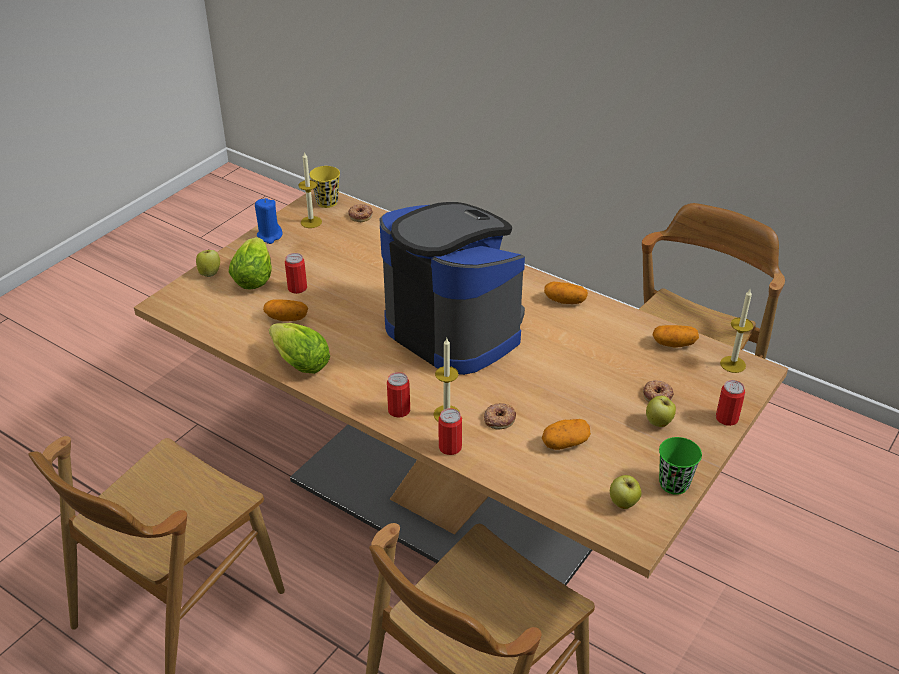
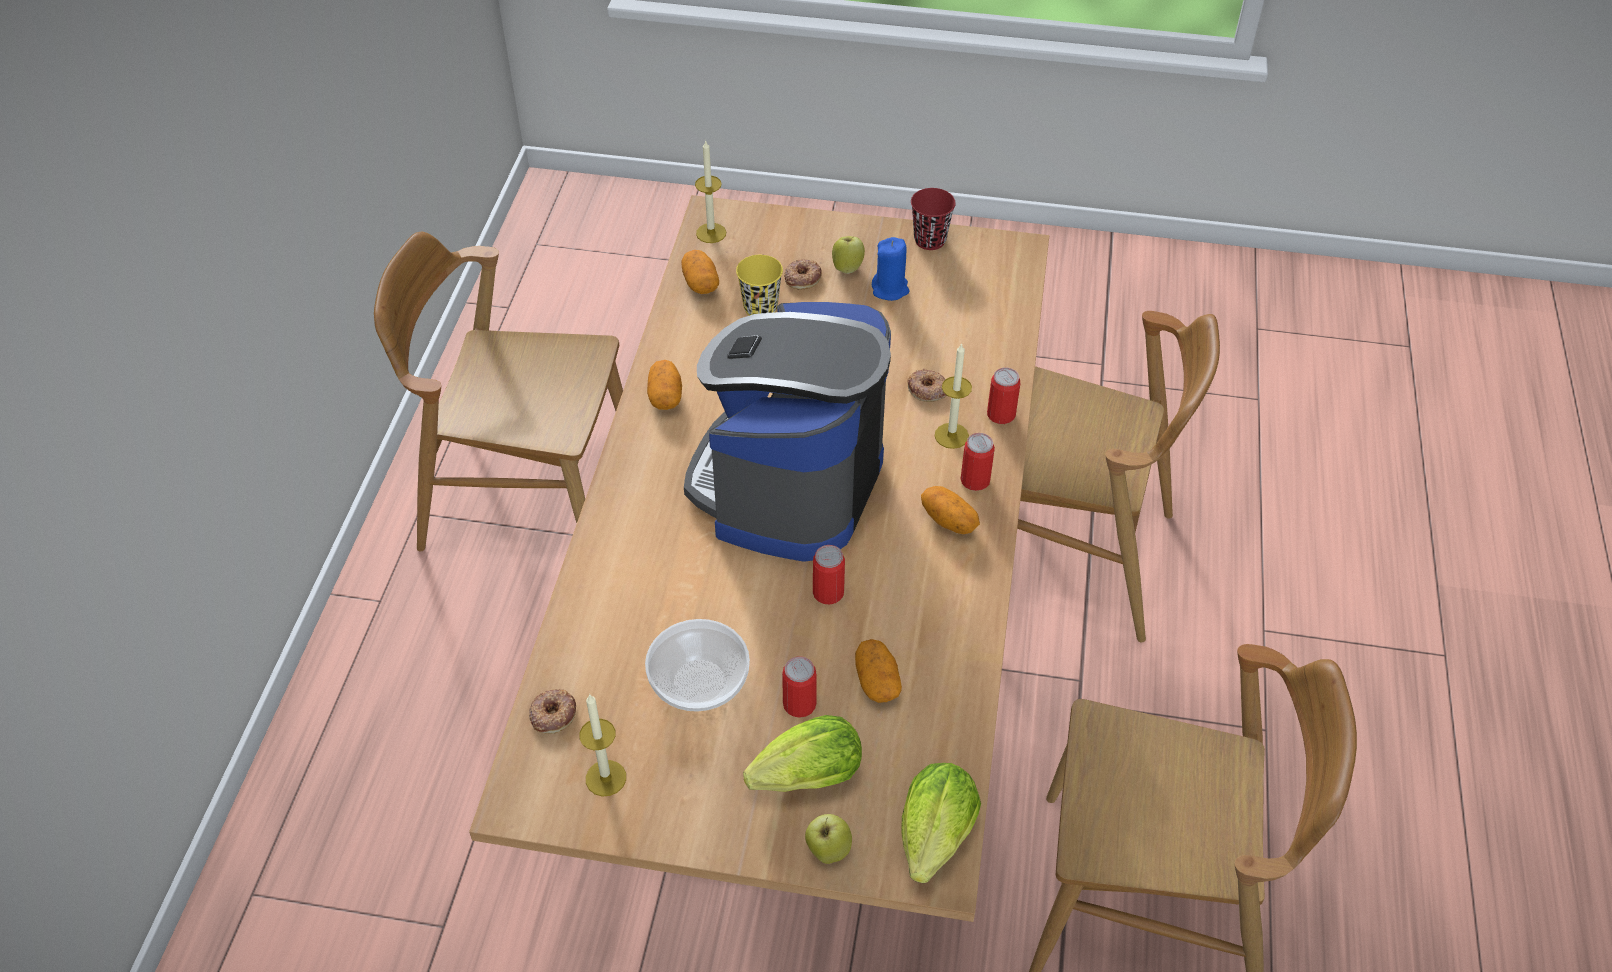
camera: 115 degrees left, 10 degrees up
blue candle [255,198,283,244] -> blue candle moved to [872,237,910,301]
lettuce [269,323,330,374] -> lettuce moved to [901,763,981,883]
yellow cup [310,166,340,208] -> yellow cup moved to [736,255,783,316]
potato [542,419,591,450] -> potato moved to [921,486,980,534]
apple [610,475,641,509] -> none
green cup [659,437,702,495] -> red cup [911,188,956,250]
can [716,380,745,426] -> can moved to [813,545,845,604]
none -> bowl [645,619,750,712]

